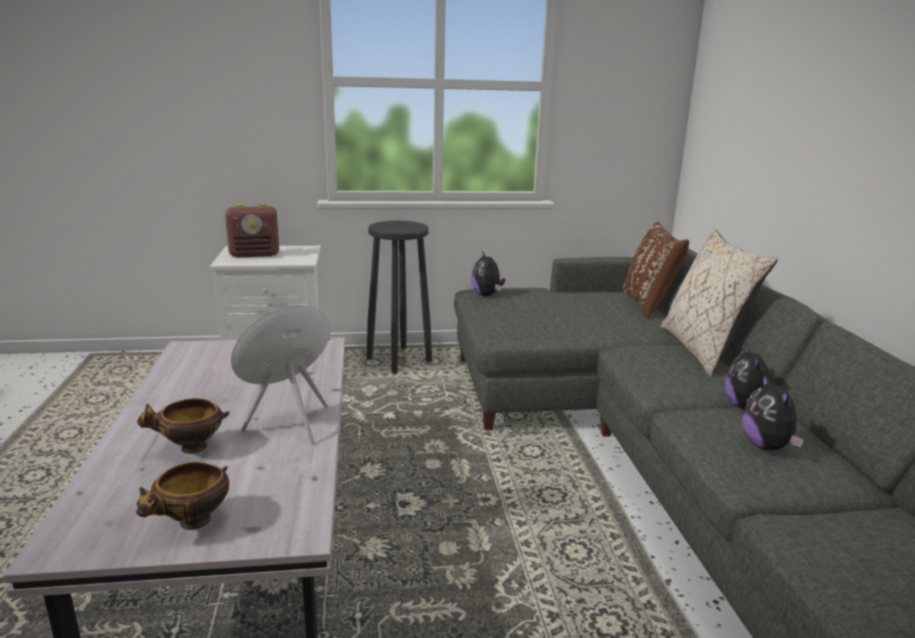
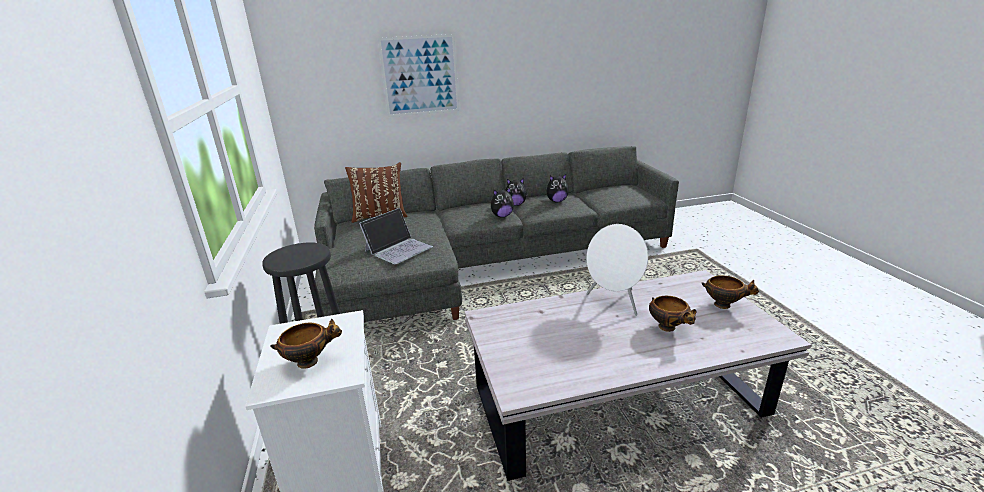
camera: 95 degrees left, 5 degrees up
radio [225,203,279,257] -> bowl [270,319,342,369]
plush toy [471,251,505,296] -> plush toy moved to [491,188,514,218]
beige pillow [661,229,778,377] -> none
none -> laptop [359,208,433,264]
none -> picture [378,34,460,117]

